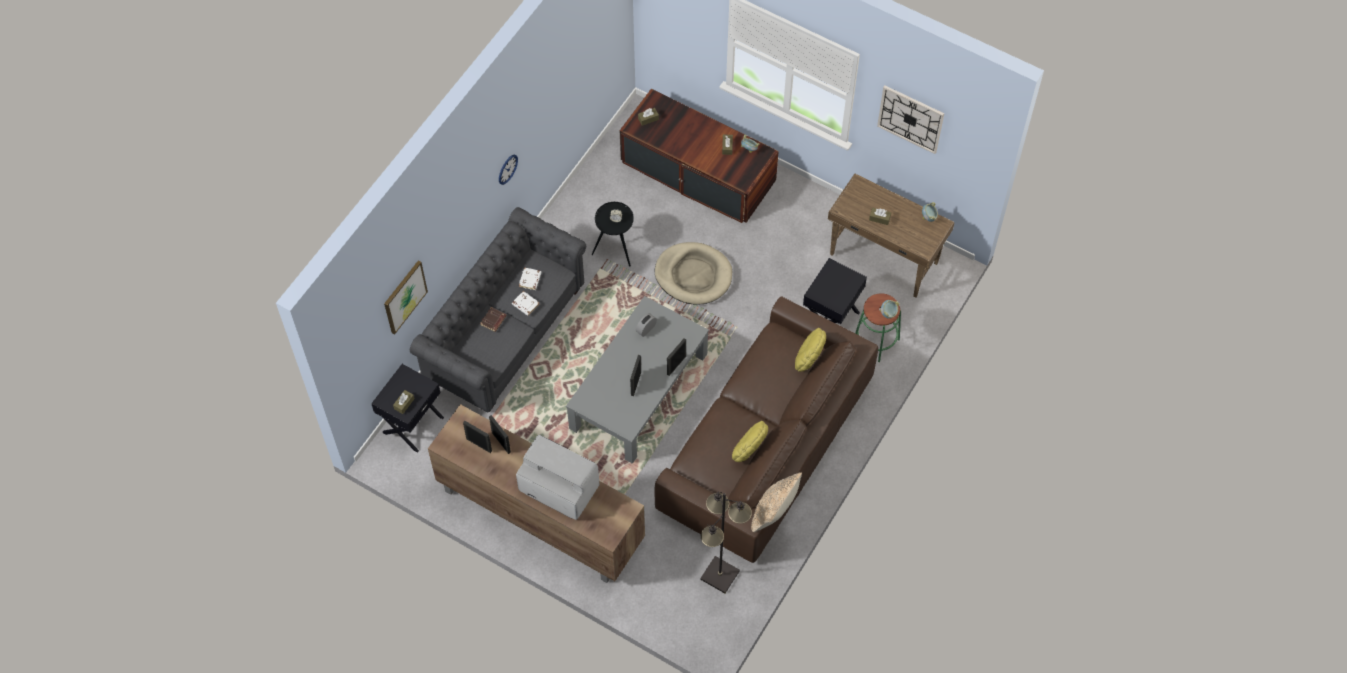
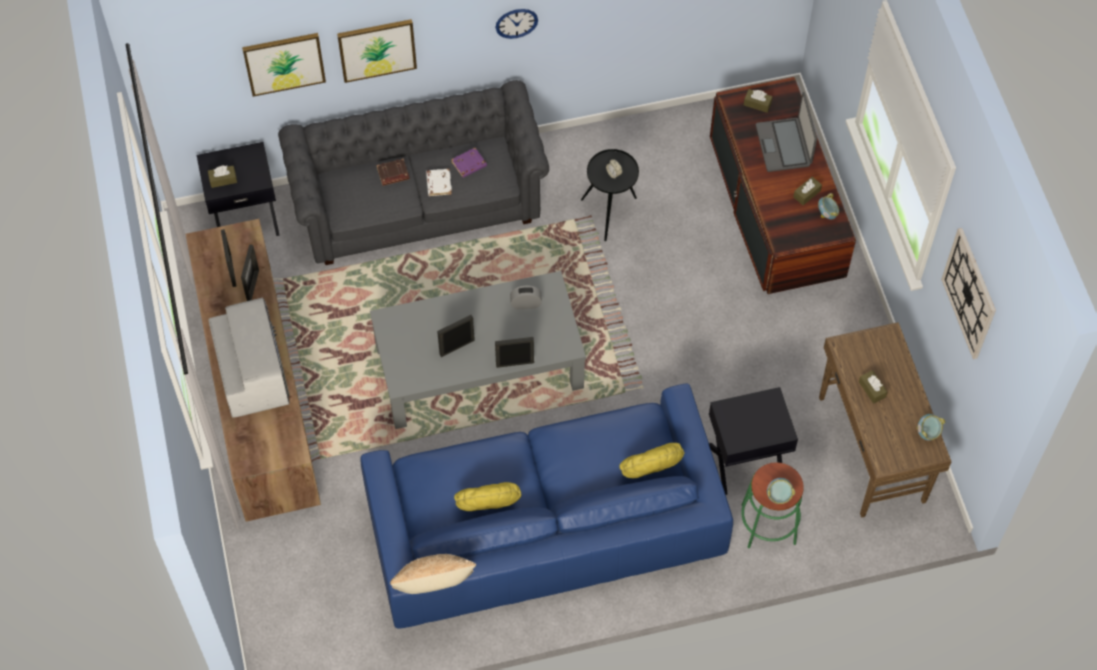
camera: 45 degrees right, 0 degrees up
white book [519,267,541,290] -> purple book [451,148,487,178]
beige dog bed [655,242,732,305] -> none
brown sofa [655,296,878,563] -> blue sofa [360,384,733,629]
black floor lamp [700,492,752,593] -> none
none -> picture [337,19,417,83]
none -> laptop [756,92,817,172]

